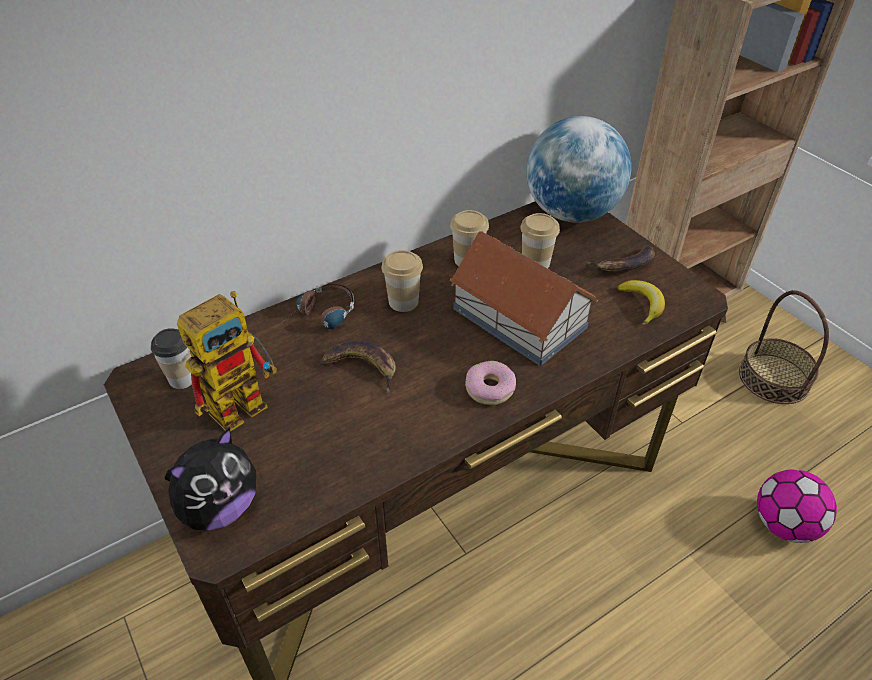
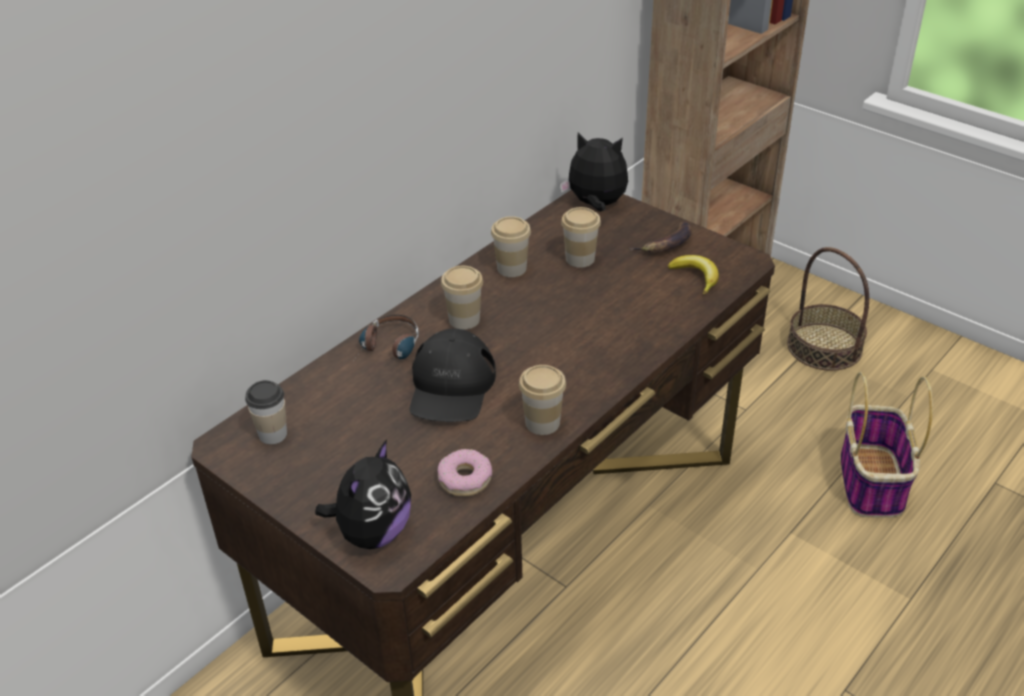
camera: 15 degrees left, 5 degrees down
toy robot [177,291,277,432] -> none
banana [320,341,396,394] -> black cap [410,329,496,422]
toy house [450,231,598,366] -> none
donut [465,361,516,405] -> donut moved to [438,449,492,496]
globe [526,116,631,222] -> plush toy [560,132,628,212]
football [757,469,837,543] -> basket [840,372,933,518]
none -> cup [519,365,566,435]

